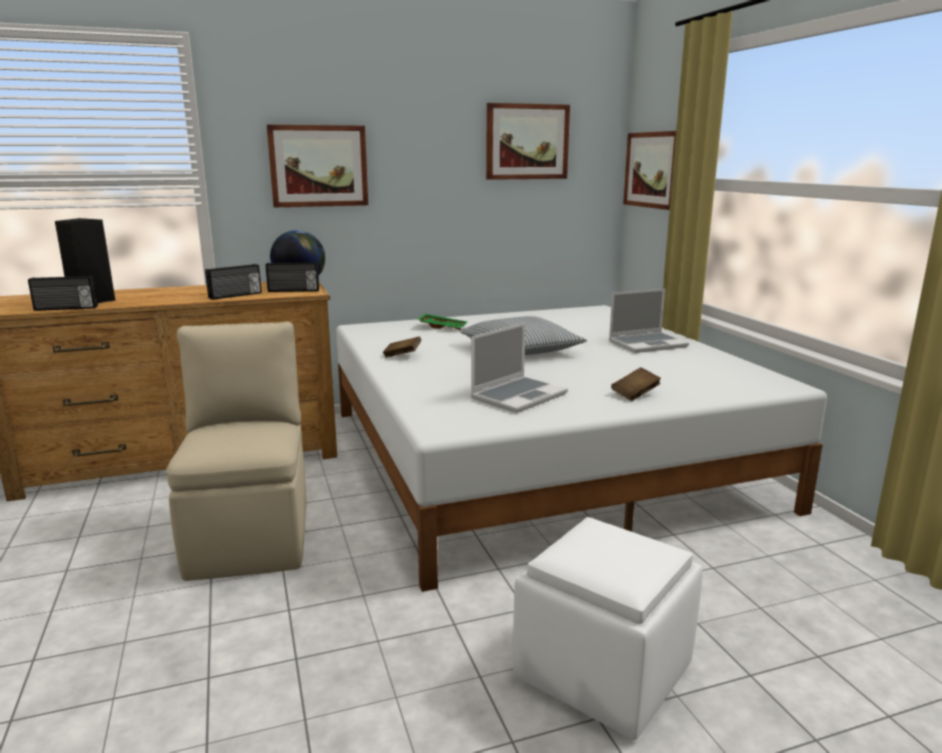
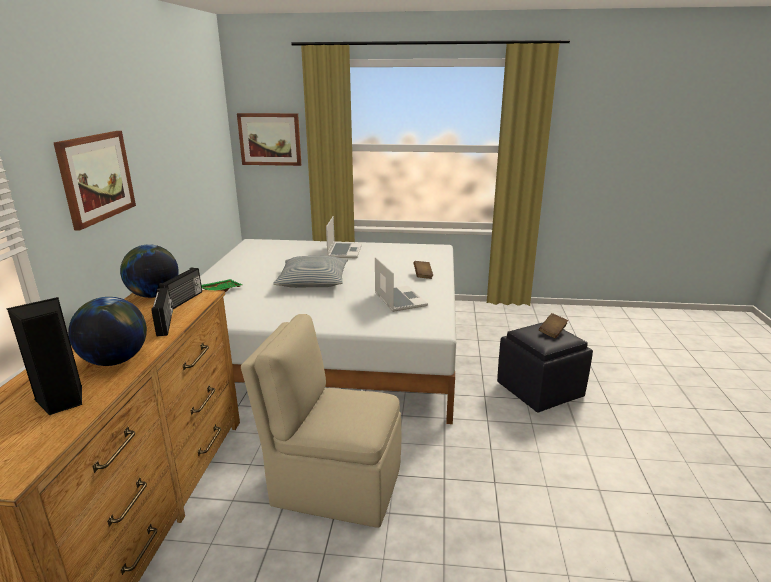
camera: 65 degrees left, 5 degrees up
radio [28,276,98,311] -> none
brown book [383,336,421,358] -> brown book moved to [539,313,568,338]
picture [486,103,570,180] -> none
white ottoman [513,517,703,740] -> black ottoman [497,322,593,413]
none -> globe [68,297,147,366]

